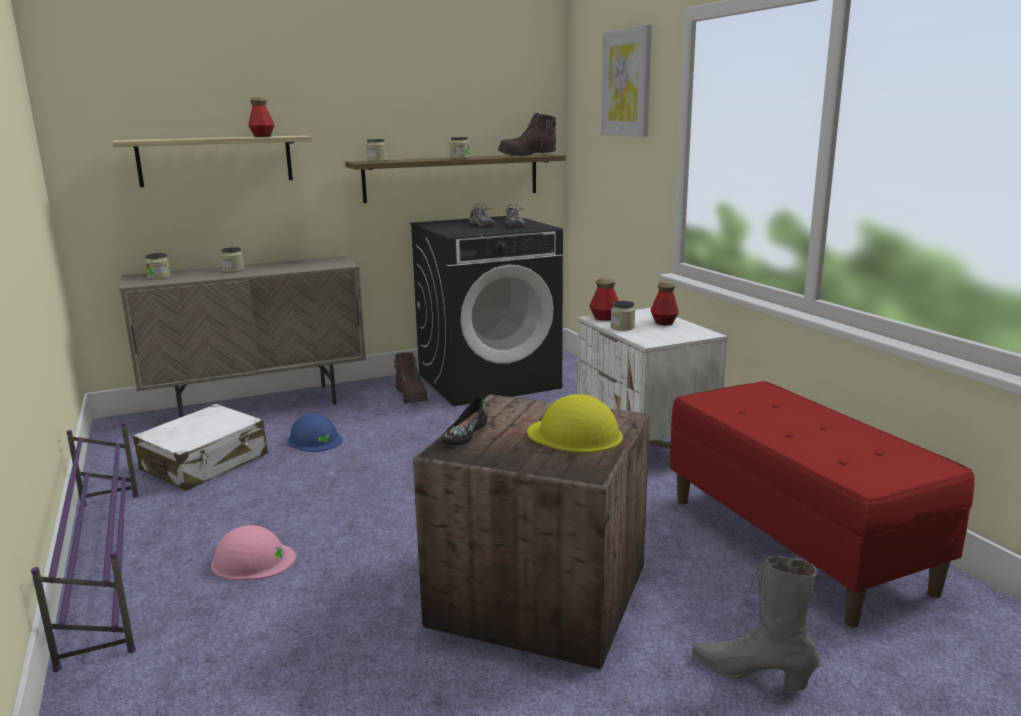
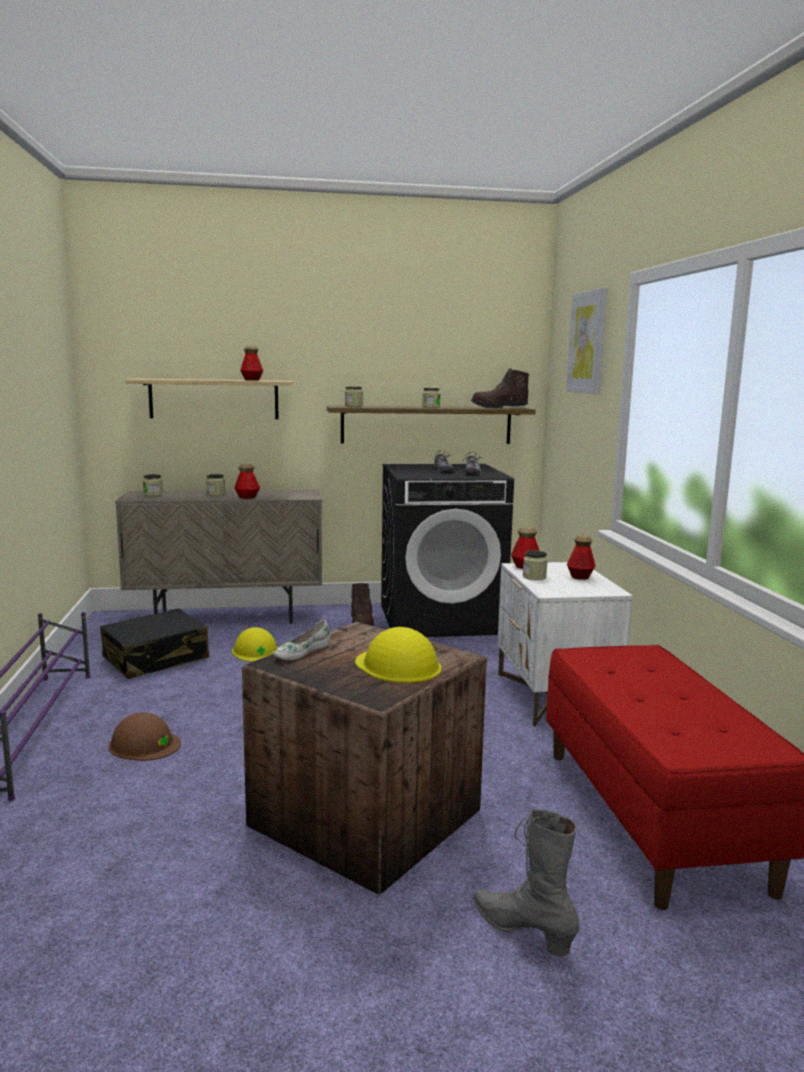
camera: 15 degrees right, 5 degrees down
white suitcase [133,404,268,491] -> black suitcase [100,608,209,679]
pink hard hat [211,525,296,580] -> brown hard hat [108,712,181,761]
blue hard hat [288,413,343,452] -> yellow hard hat [232,627,278,662]
black shoe [442,397,487,445] -> white shoe [273,620,330,660]
none -> bottle [234,464,260,499]

